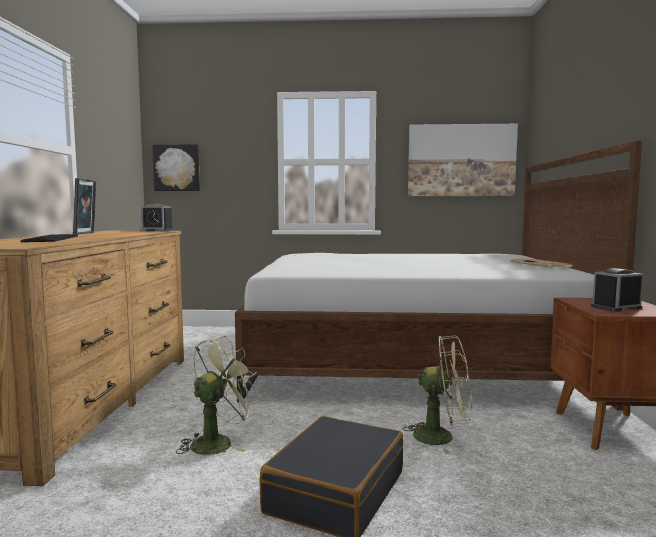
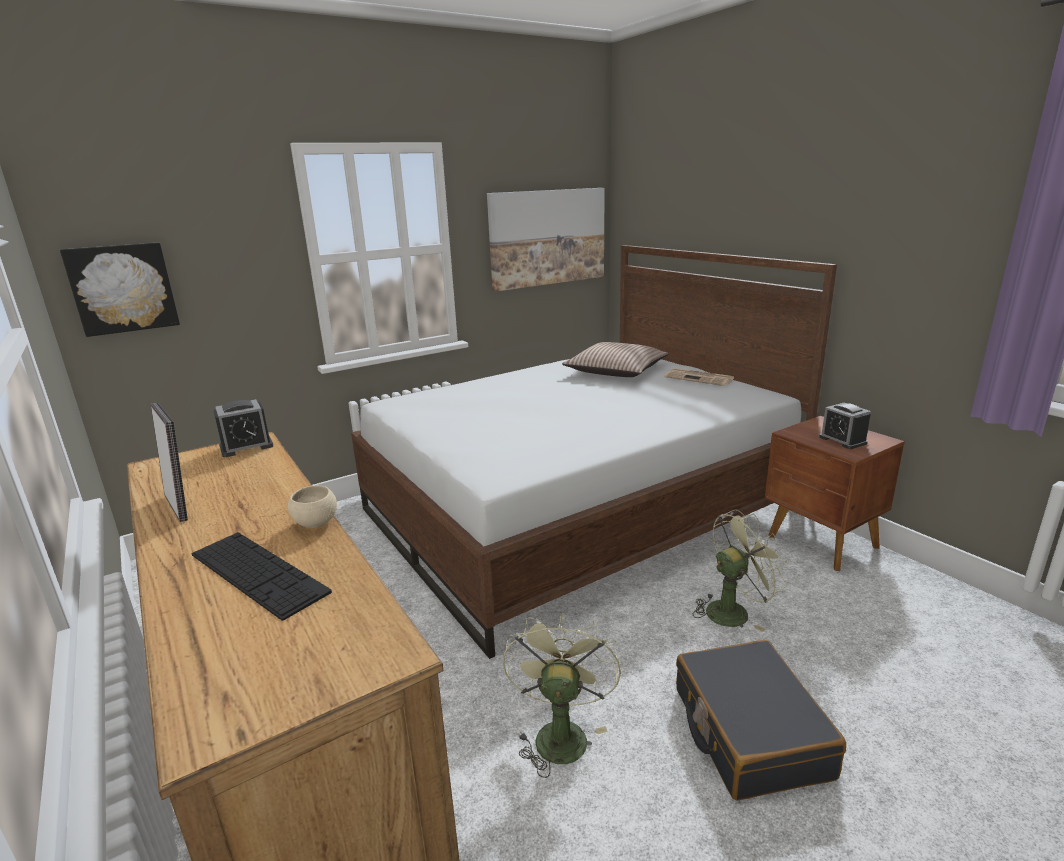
camera: 35 degrees left, 15 degrees up
alarm clock [591,268,644,312] -> alarm clock turned 60 degrees counterclockwise [819,403,871,449]
none -> beige bowl [288,485,337,528]
none -> pillow [562,342,669,377]

